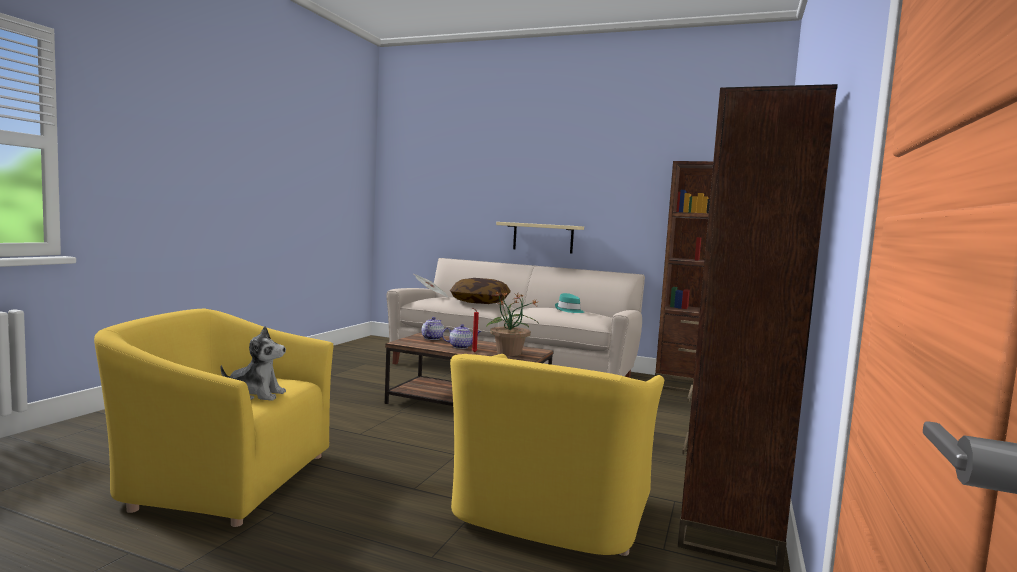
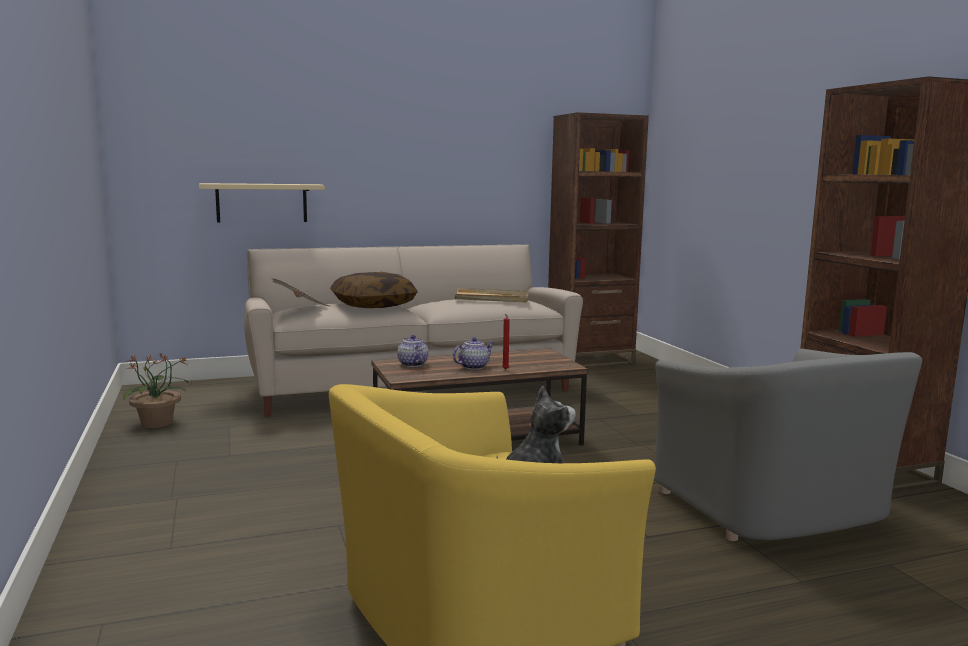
camera: 40 degrees left, 5 degrees up
yellow armchair [450,354,664,556] -> grey armchair [654,349,922,541]
potted plant [486,291,539,356] -> potted plant moved to [123,353,188,428]
beige shelf [496,222,584,254] -> beige shelf moved to [199,183,325,222]
turquoise hat [555,293,584,313] -> beige tray [455,288,528,302]

